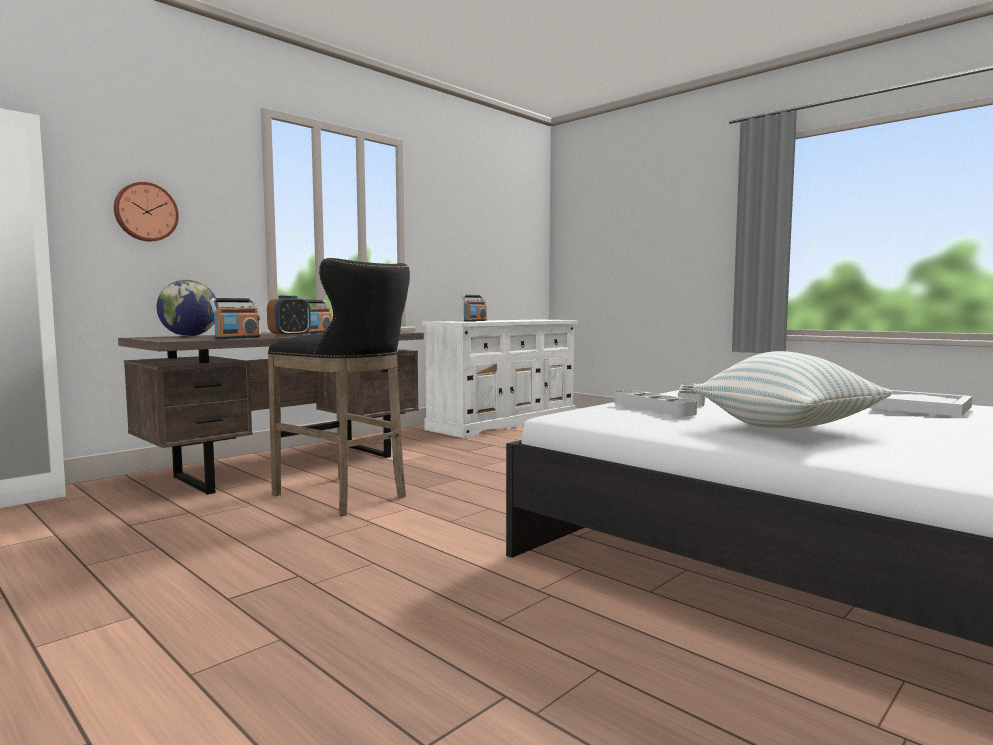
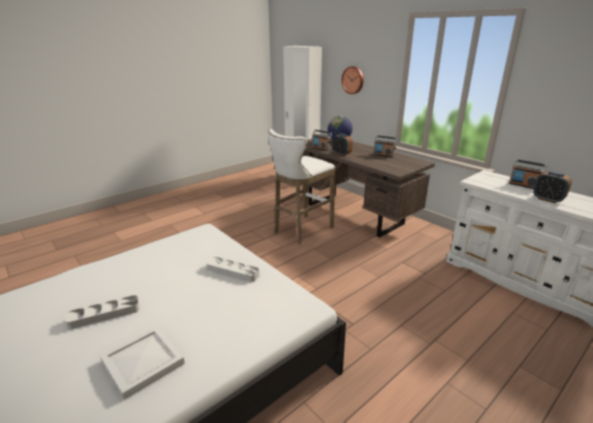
camera: 95 degrees right, 20 degrees up
black stool [268,258,410,516] -> white stool [268,129,335,245]
grey tray [615,390,697,417] -> grey tray moved to [65,295,140,329]
pillow [692,351,892,428] -> none
none -> alarm clock [533,171,572,203]

